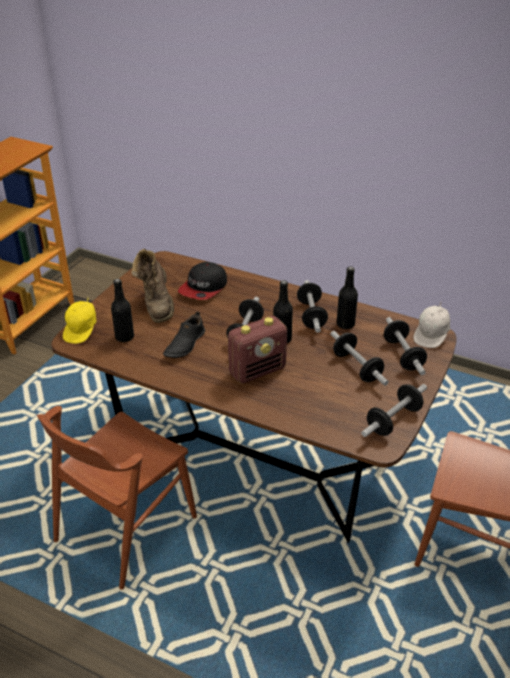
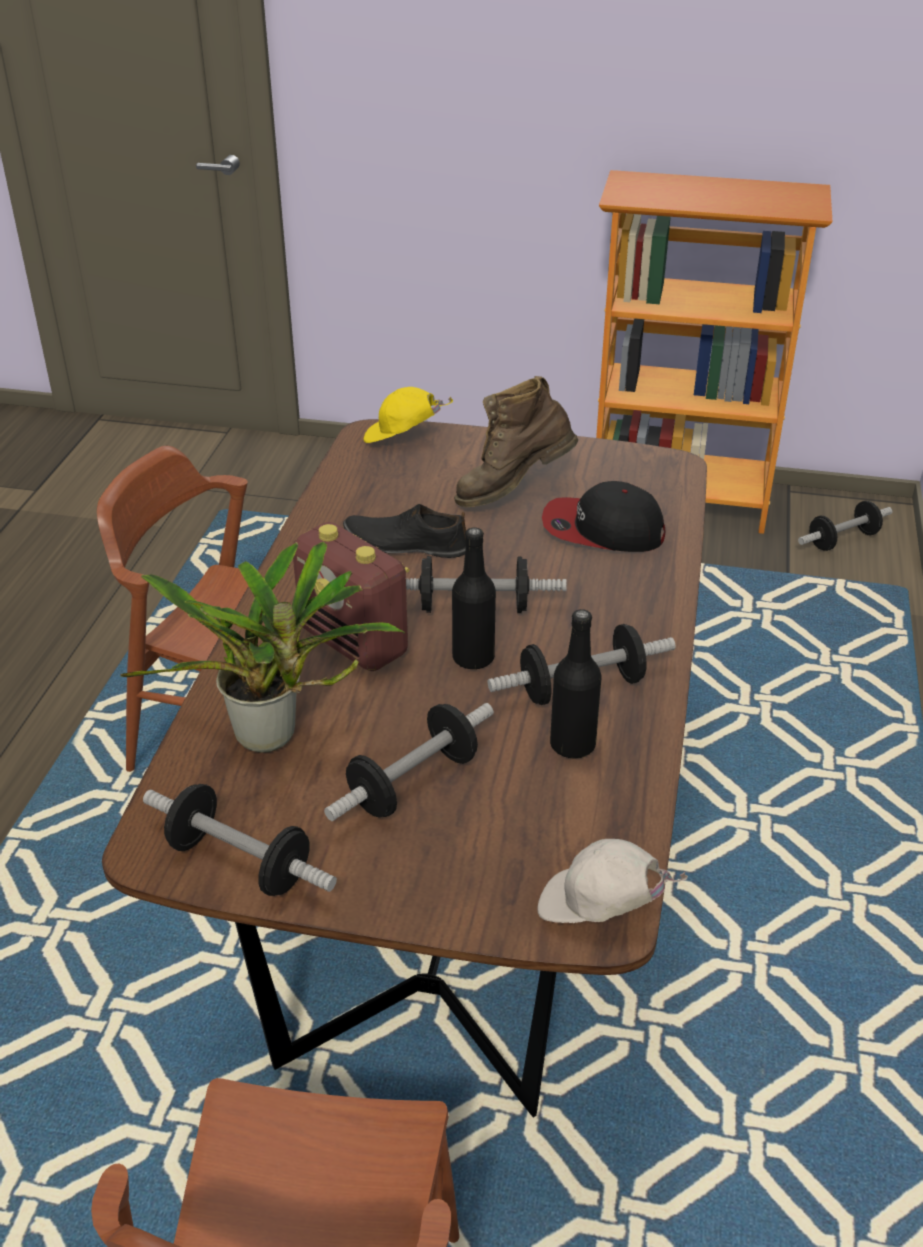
camera: 75 degrees right, 0 degrees up
black bottle [111,279,134,342] -> none
dumbbell [384,317,427,375] -> dumbbell moved to [798,501,893,551]
none -> potted plant [120,542,405,752]

